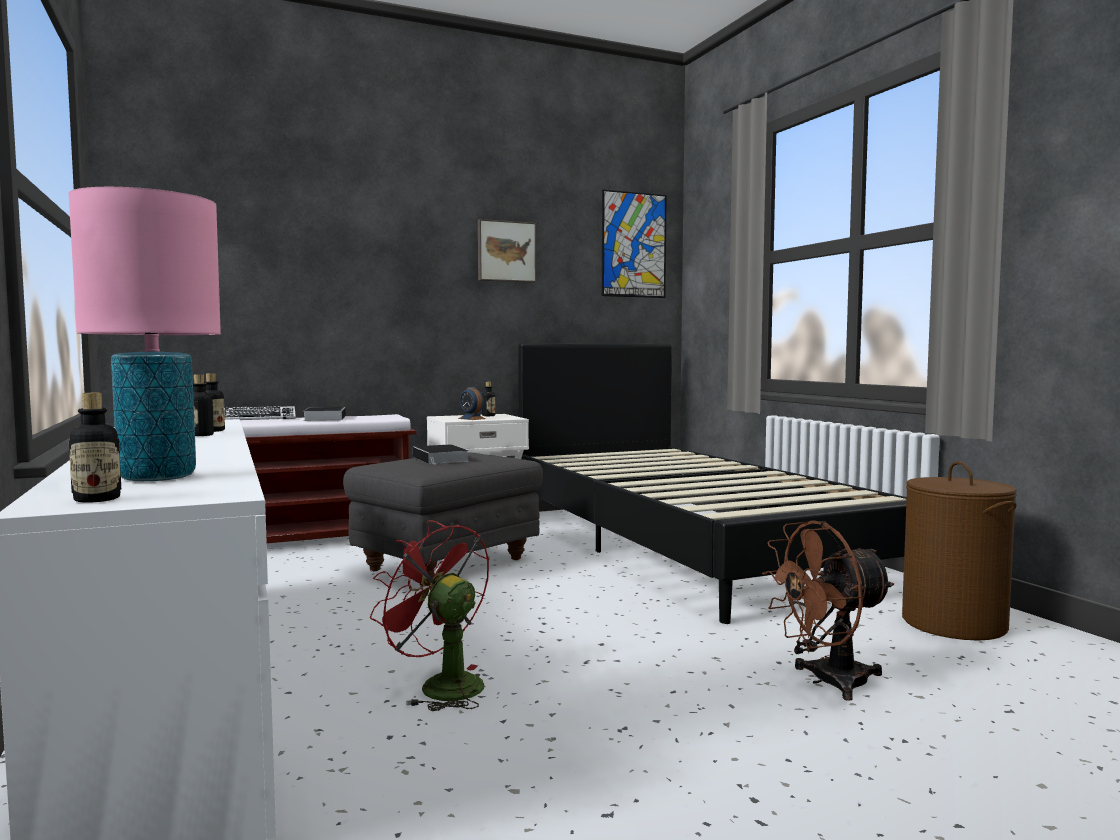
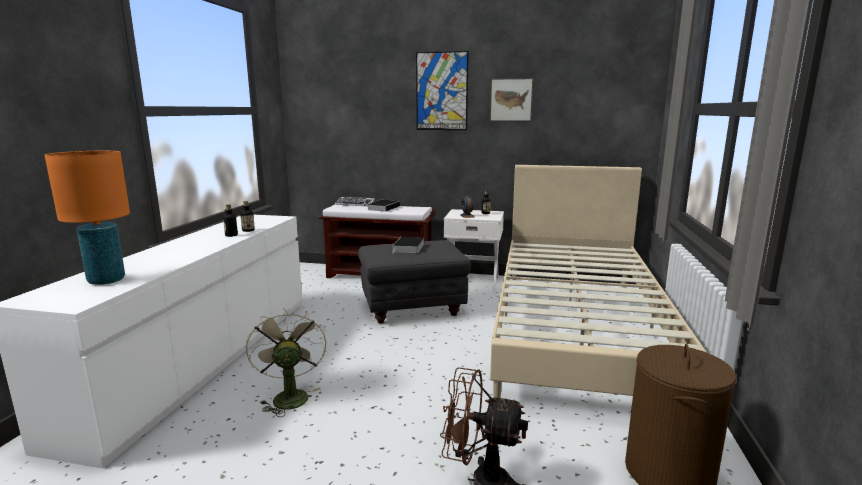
camera: 35 degrees right, 10 degrees up
pink table lamp [69,187,221,481] -> orange table lamp [45,151,130,285]
bottle [69,393,121,503] -> none
red fan [370,520,489,711] -> beige fan [246,308,326,417]
black bed [518,343,907,624] -> beige bed [490,165,707,398]
picture [602,190,667,298] -> picture moved to [416,51,469,130]

